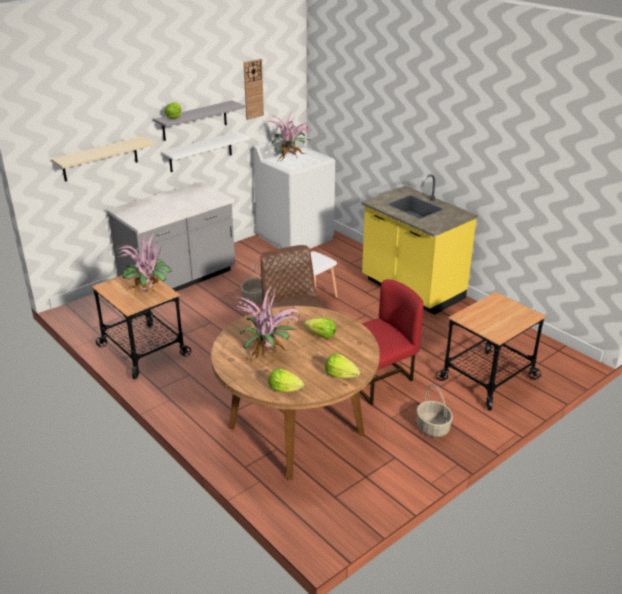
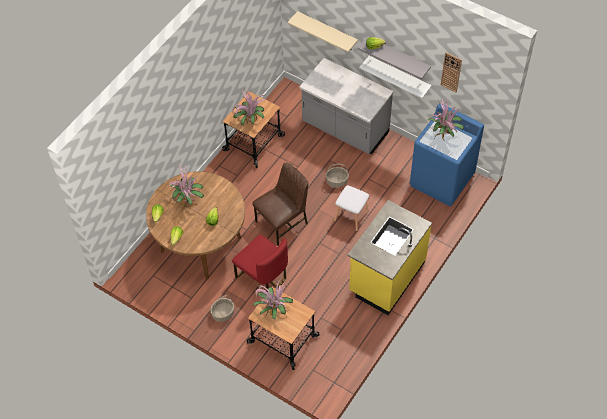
camera: 75 degrees right, 25 degrees up
white washing machine [253,134,335,249] -> blue washing machine [410,104,484,206]
none -> potted plant [253,279,293,319]

